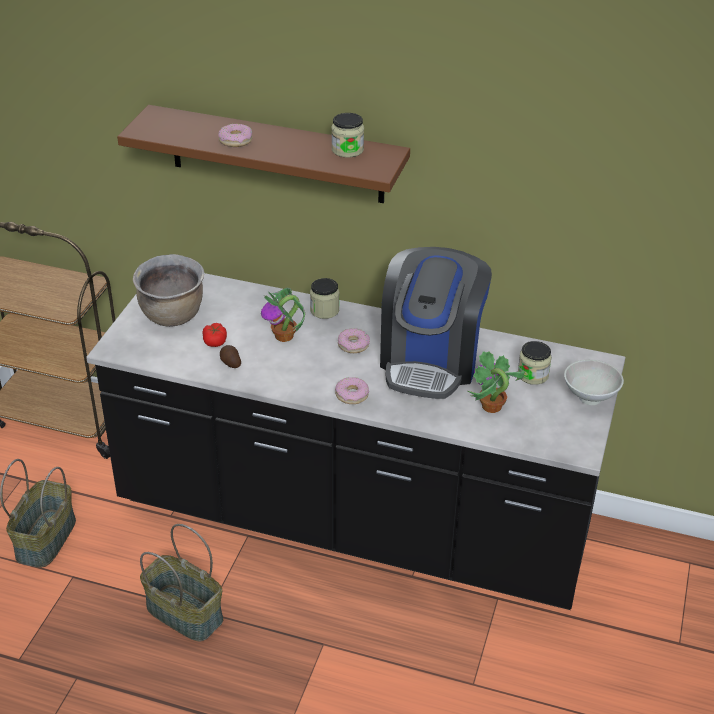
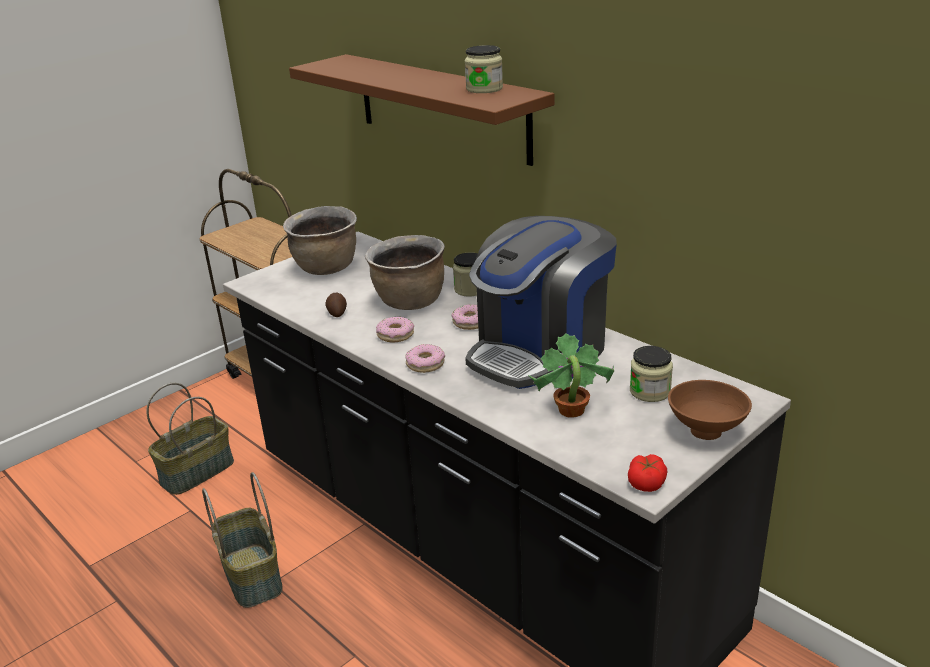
camera: 30 degrees right, 10 degrees down
tomato [202,323,227,347] -> tomato moved to [628,454,668,492]
donut [218,124,253,147] -> donut moved to [376,316,414,342]
potted plant [261,288,305,342] -> brown cooking pot [365,235,445,310]
white bowl [564,360,624,405] -> brown bowl [668,380,752,440]

